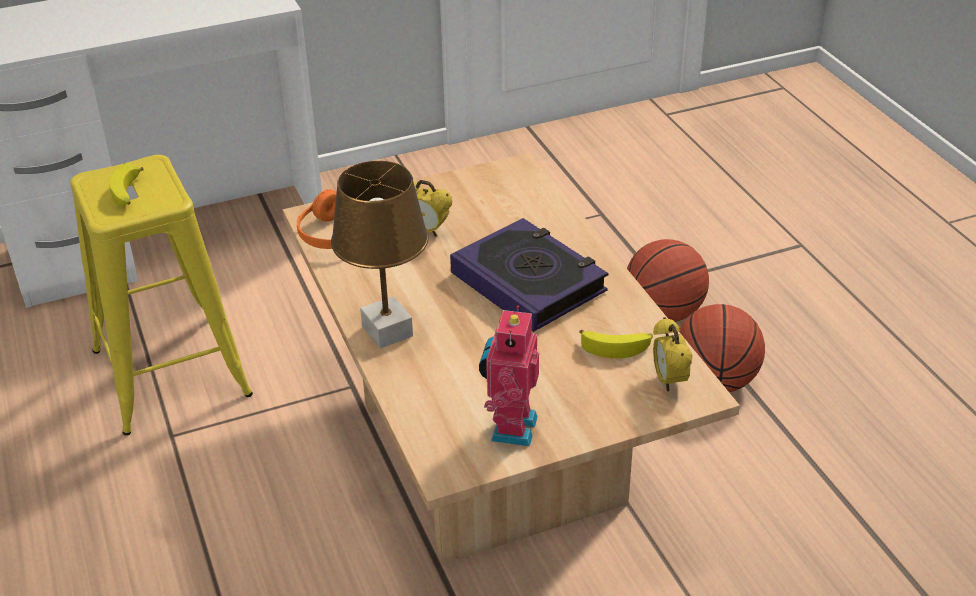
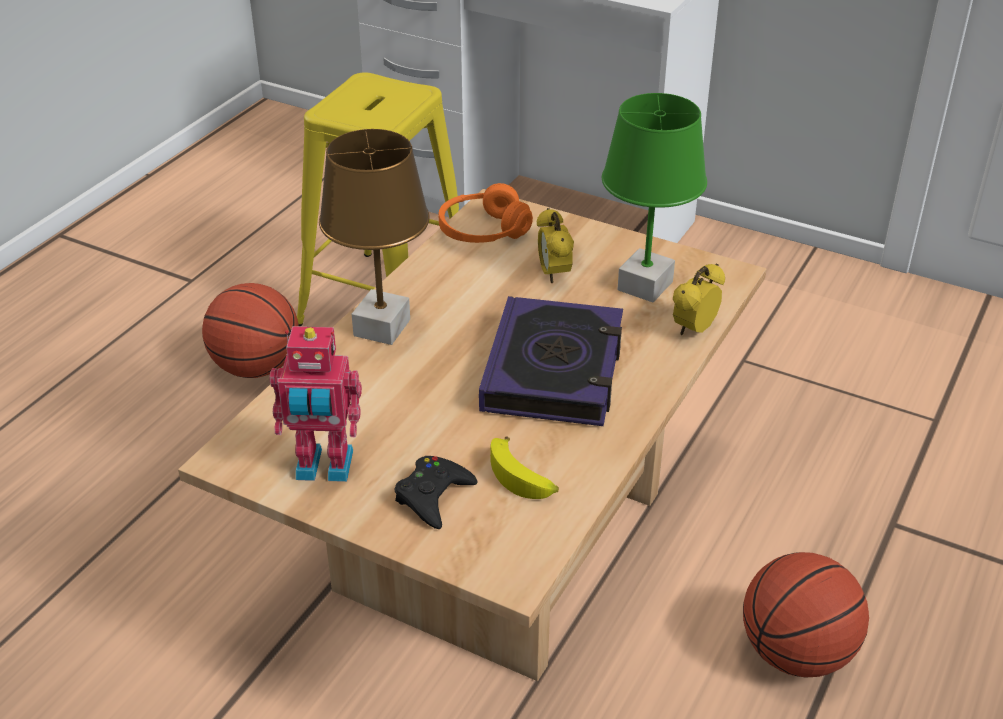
camera: 50 degrees right, 0 degrees up
banana [109,163,144,206] -> none
toy robot [479,306,539,446] -> toy robot turned 150 degrees counterclockwise [270,326,362,482]
basketball [627,239,709,322] -> basketball moved to [202,283,299,378]
alarm clock [653,317,693,392] -> alarm clock moved to [673,264,725,335]
none -> black game controller [395,456,478,529]
none -> green table lamp [602,93,707,303]

